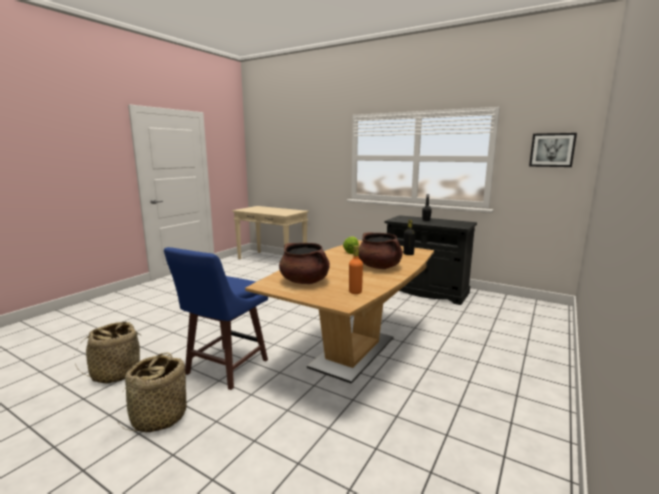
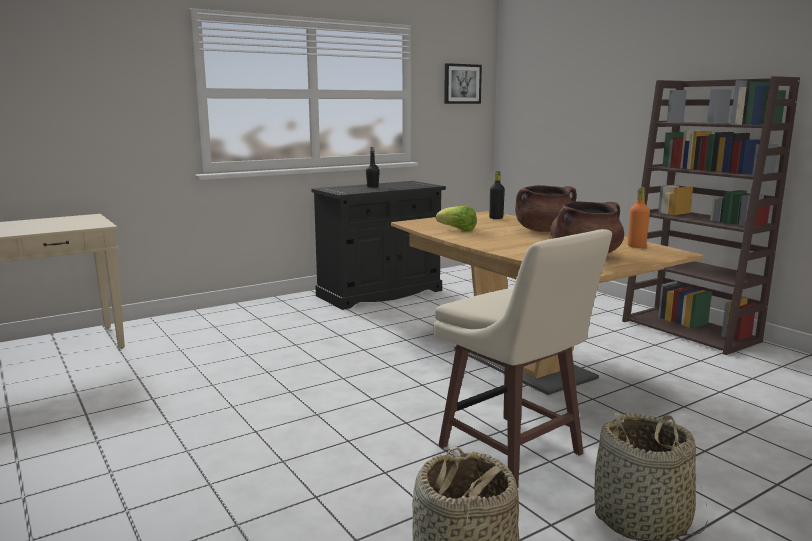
camera: 65 degrees left, 0 degrees up
blue stool [164,247,268,390] -> beige stool [433,229,612,488]
none -> brown bookcase [622,76,800,355]

